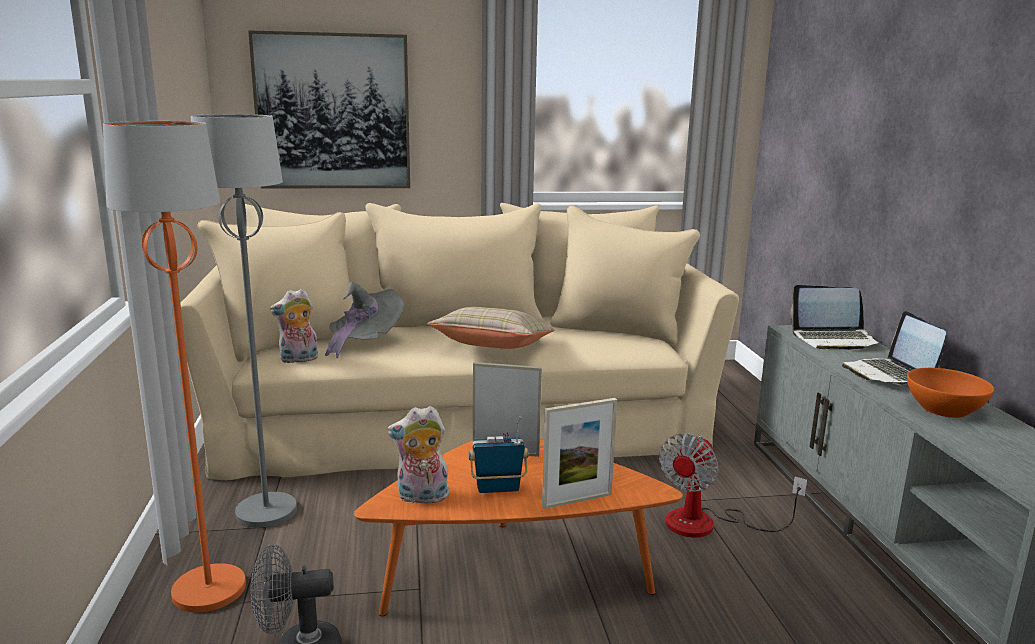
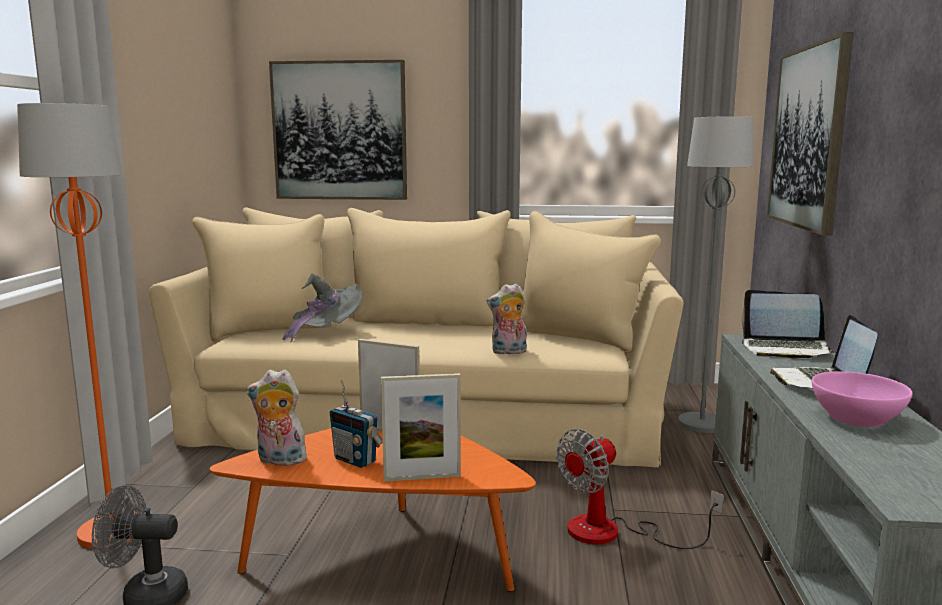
camera: 15 degrees right, 5 degrees down
grey floor lamp [191,114,297,528] -> grey floor lamp moved to [678,116,754,433]
plush toy [270,289,318,363] -> plush toy moved to [487,283,527,355]
beige pillow [428,307,555,349] -> none
radio [468,416,529,493] -> radio turned 150 degrees counterclockwise [330,380,383,468]
orange bowl [907,368,994,418] -> pink bowl [812,371,912,427]
none -> picture [767,32,854,236]

